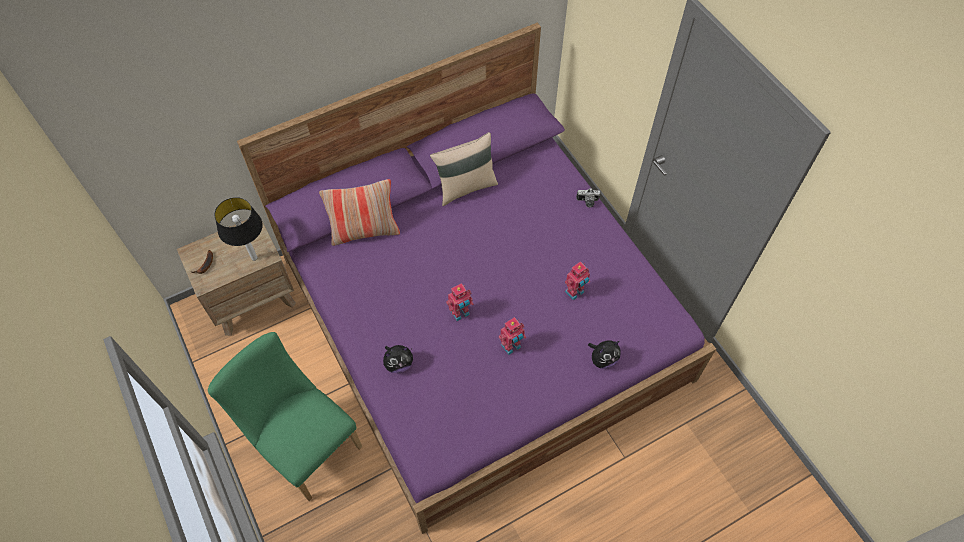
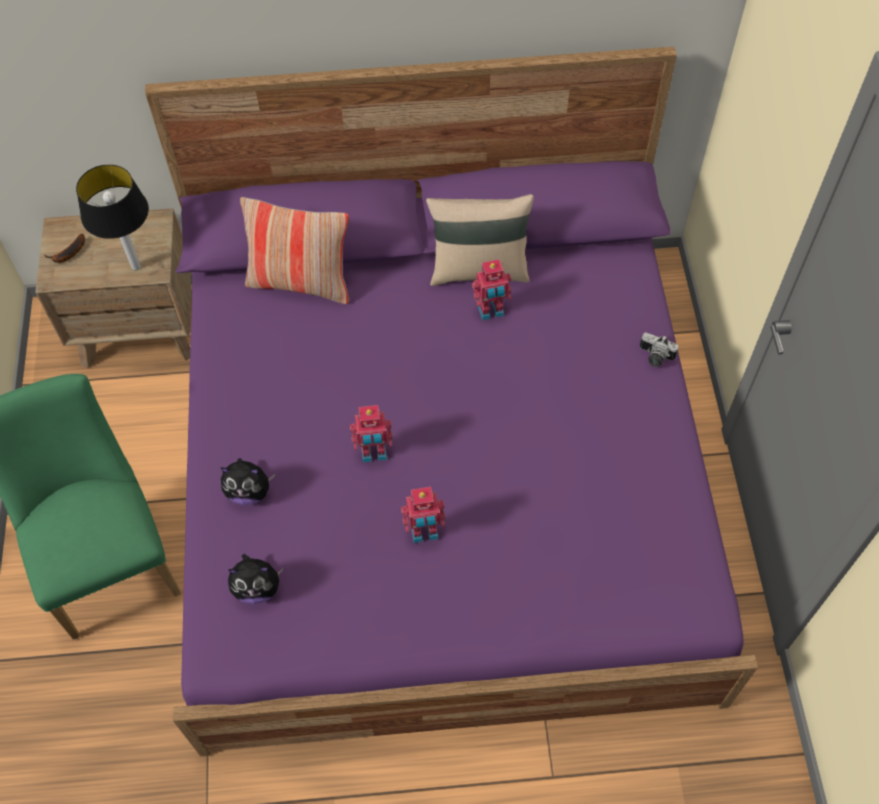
camera: 25 degrees right, 0 degrees up
toy robot [565,261,590,300] -> toy robot moved to [472,259,511,321]
plush toy [588,340,621,369] -> plush toy moved to [228,554,284,604]

